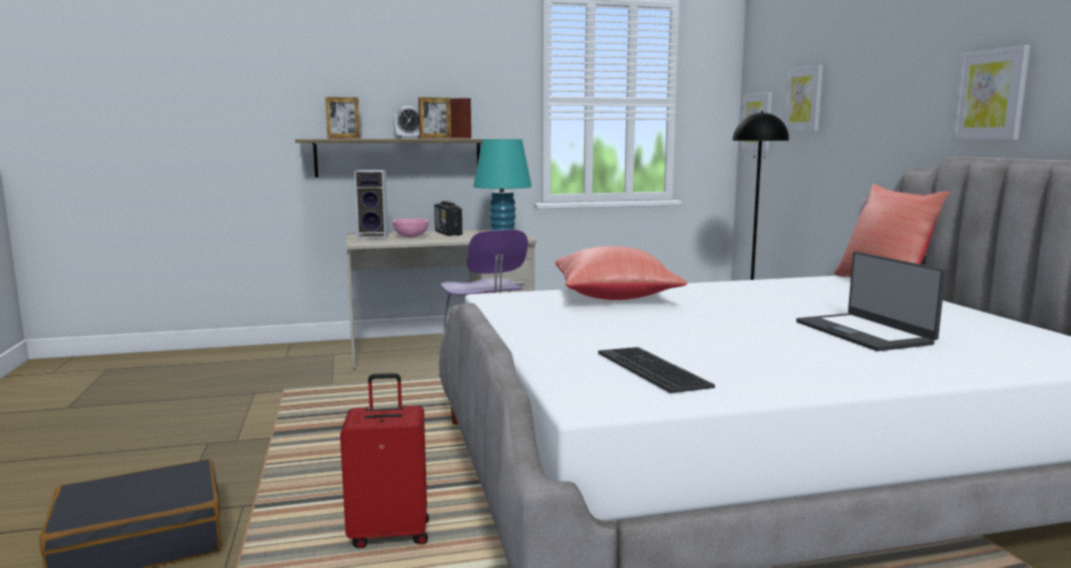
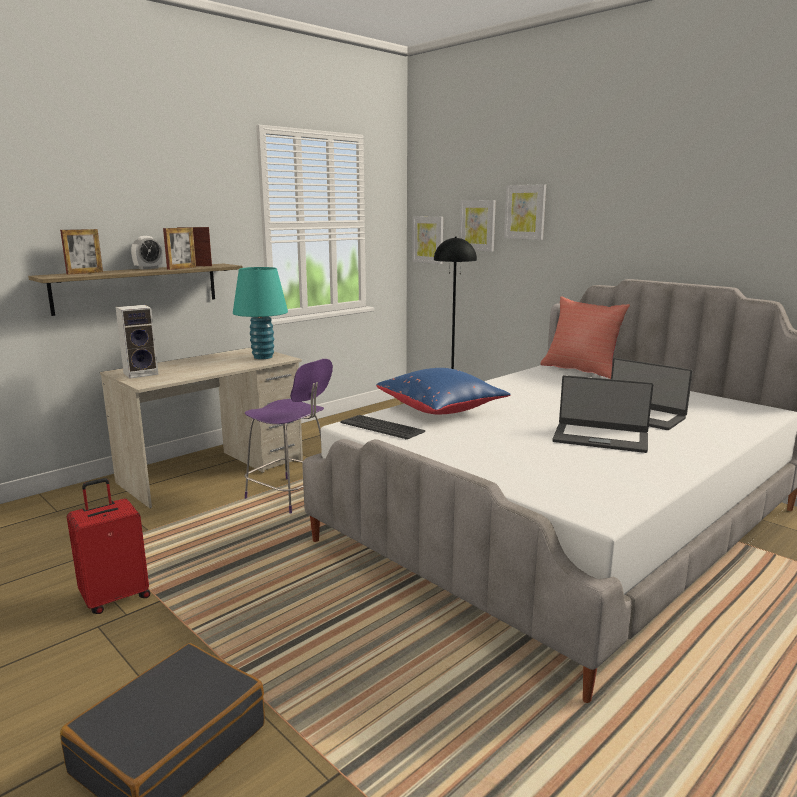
camera: 30 degrees left, 5 degrees up
red suitcase [340,373,429,548] -> red suitcase moved to [67,478,150,614]
pink bowl [392,219,429,238] -> none
radio [434,201,462,236] -> none
red pillow [555,246,687,300] -> blue pillow [376,368,511,414]
keyboard [598,347,715,393] -> keyboard moved to [340,415,425,439]
picture [952,45,1030,140] -> picture moved to [504,184,546,240]
none -> laptop [552,375,653,453]

